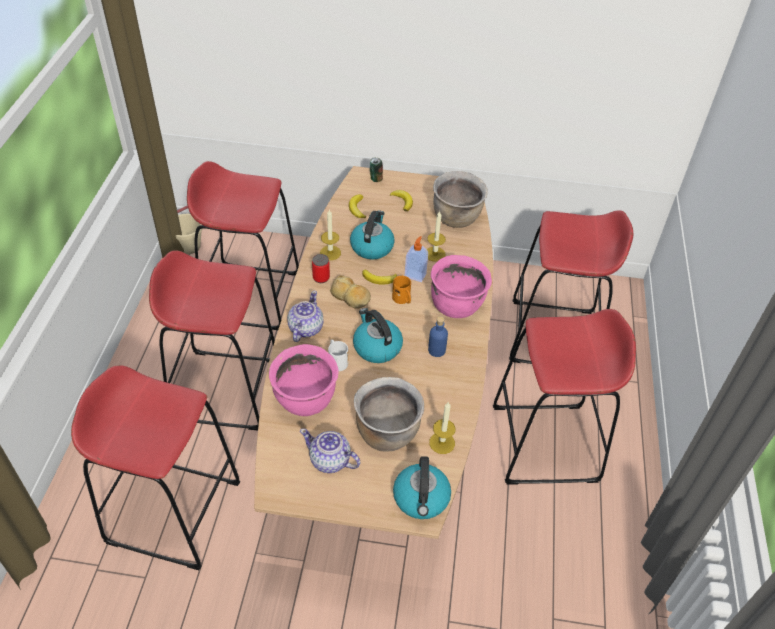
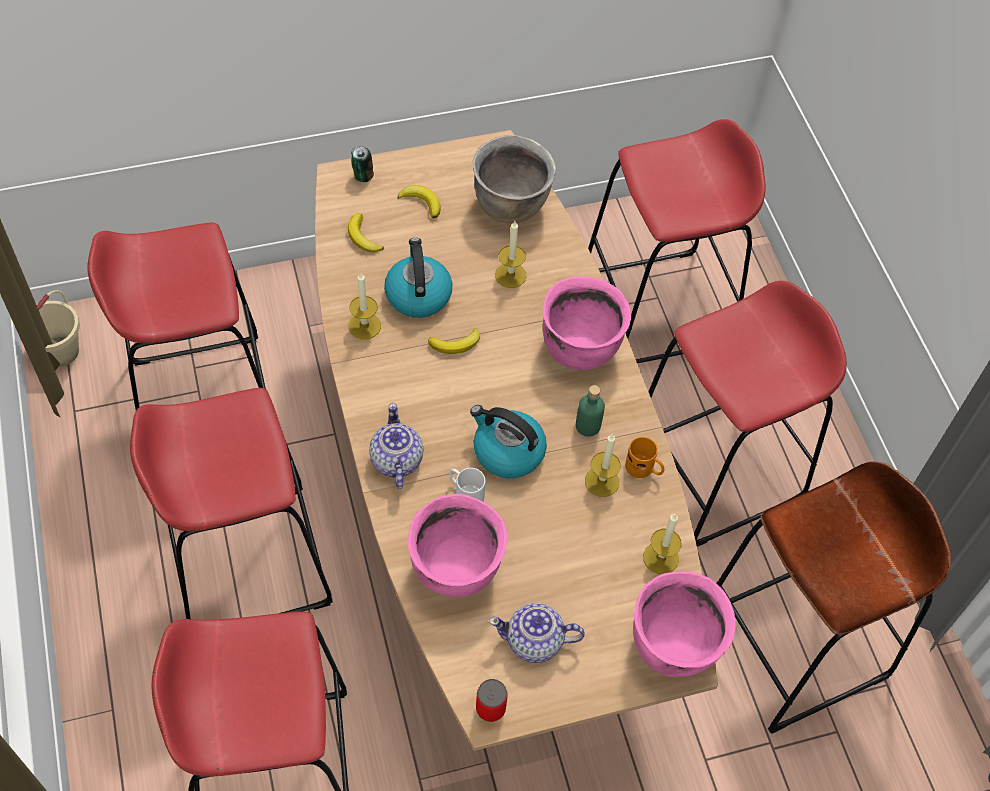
camera: 25 degrees left, 10 degrees up
can [312,254,330,283] -> can moved to [476,679,508,722]
bread [330,275,371,308] -> none
brown cooking pot [354,377,424,452] -> none
orange mug [392,276,411,304] -> orange mug moved to [625,437,664,478]
kettle [393,456,451,519] -> pink cooking pot [633,571,736,677]
soap dispenser [405,236,428,282] -> none
blue bottle [428,316,448,357] -> green bottle [576,385,605,437]
none -> candle [585,434,621,497]
none -> brown stool [716,461,951,734]

